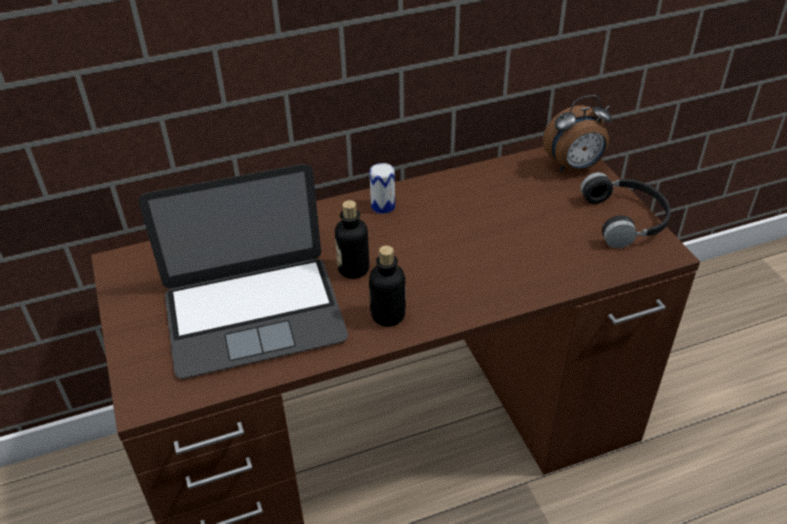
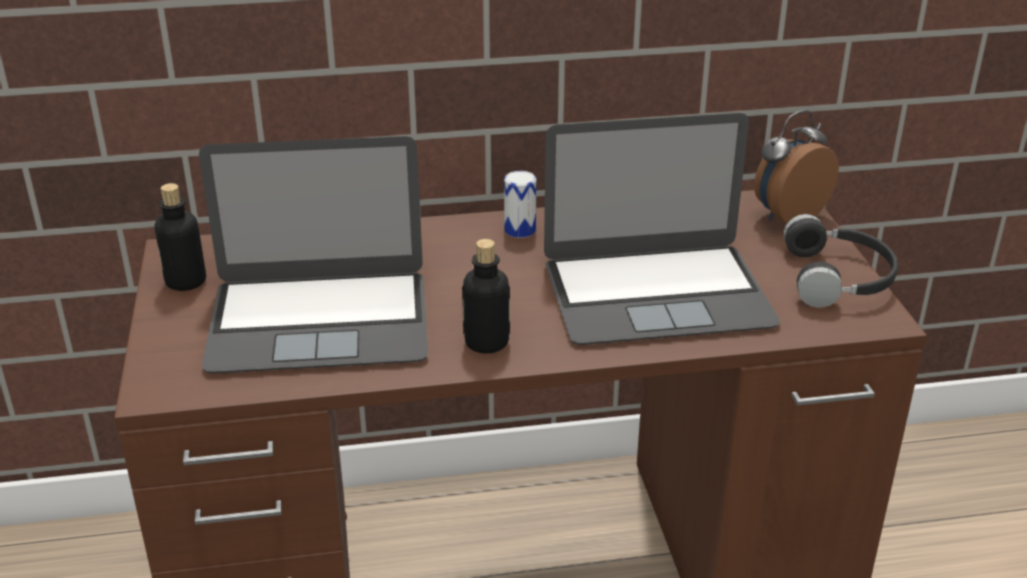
camera: 10 degrees right, 10 degrees down
bottle [335,200,369,279] -> bottle moved to [154,183,206,291]
alarm clock [543,95,612,172] -> alarm clock turned 150 degrees clockwise [754,110,839,224]
none -> laptop [544,113,780,345]

